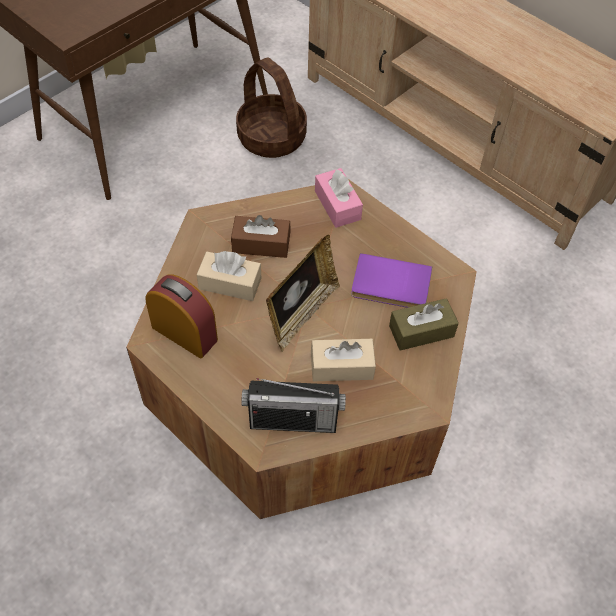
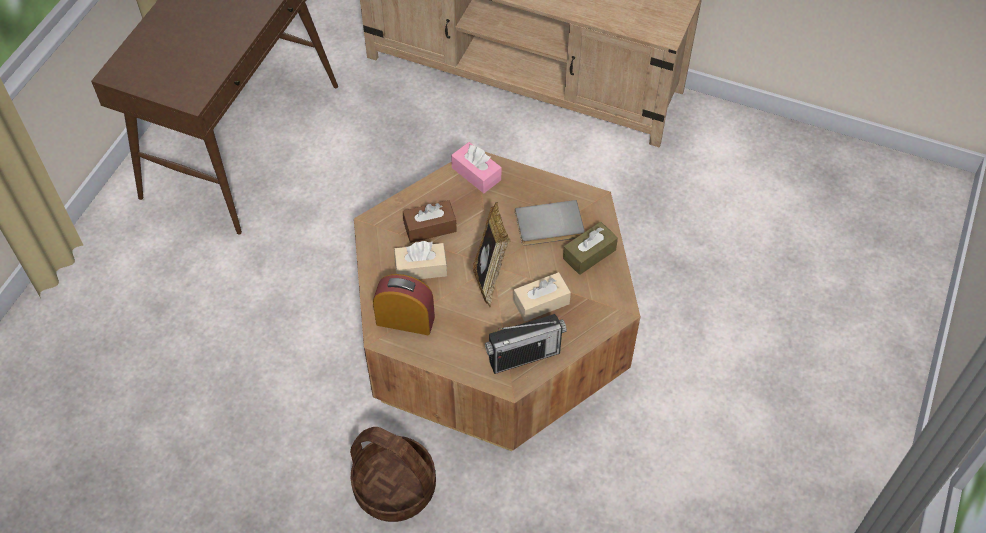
camera: 20 degrees left, 0 degrees up
basket [236,57,307,158] -> basket moved to [350,427,436,522]
purple book [351,253,432,308] -> grey book [515,200,585,246]

